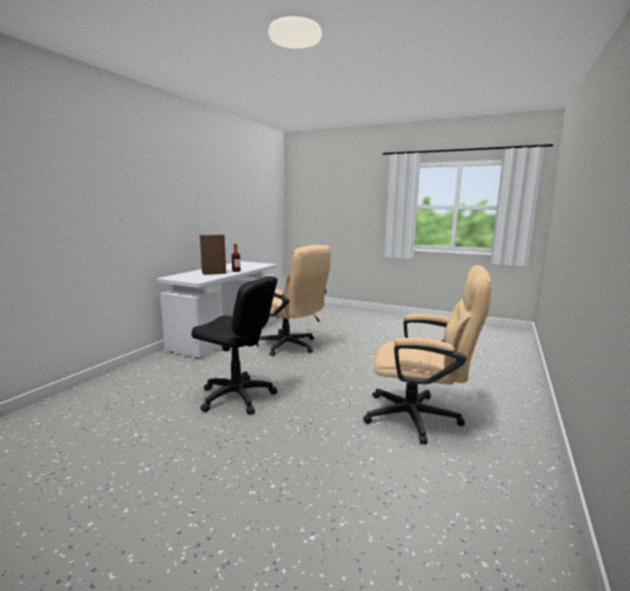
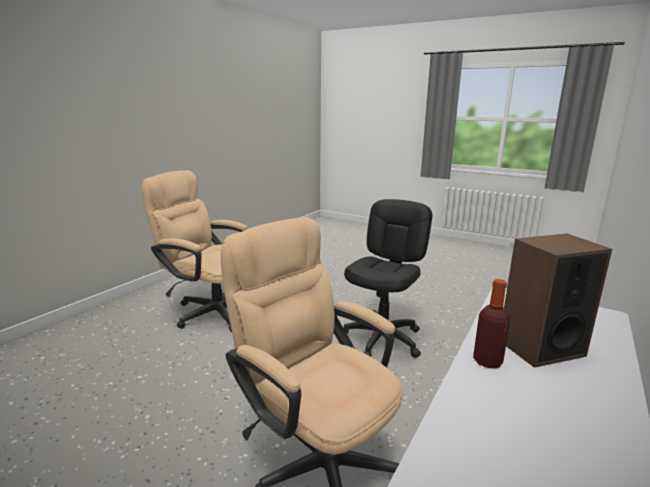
camera: 175 degrees left, 5 degrees up
black office chair [192,276,277,415] -> black office chair turned 90 degrees clockwise [344,199,432,358]

